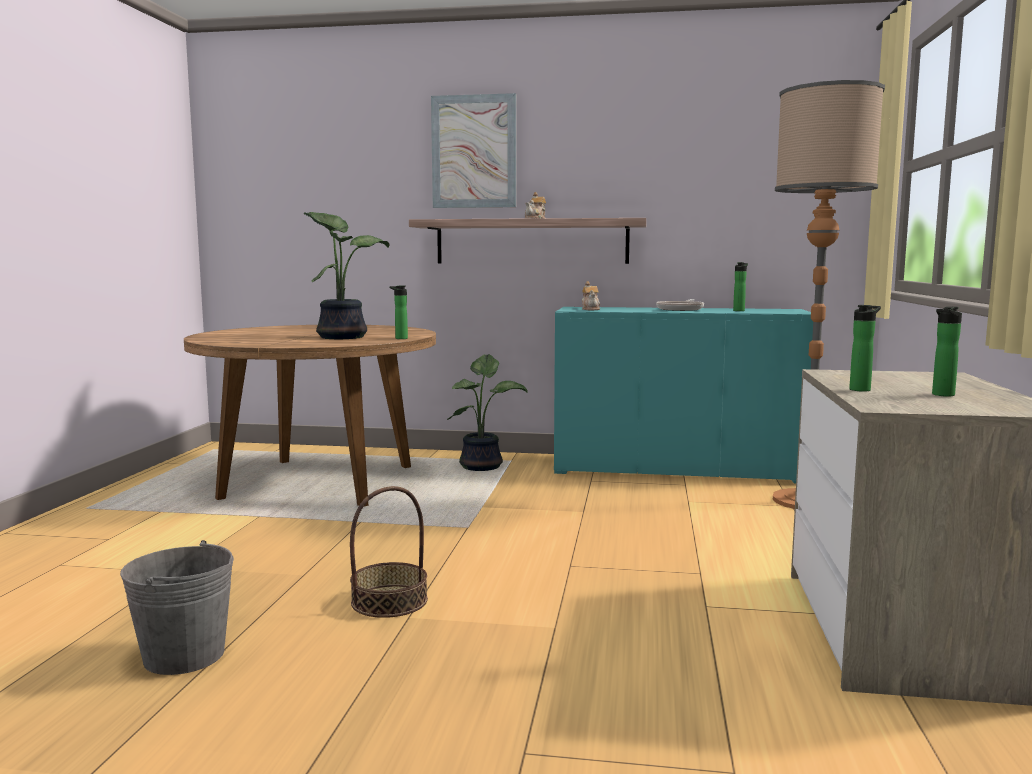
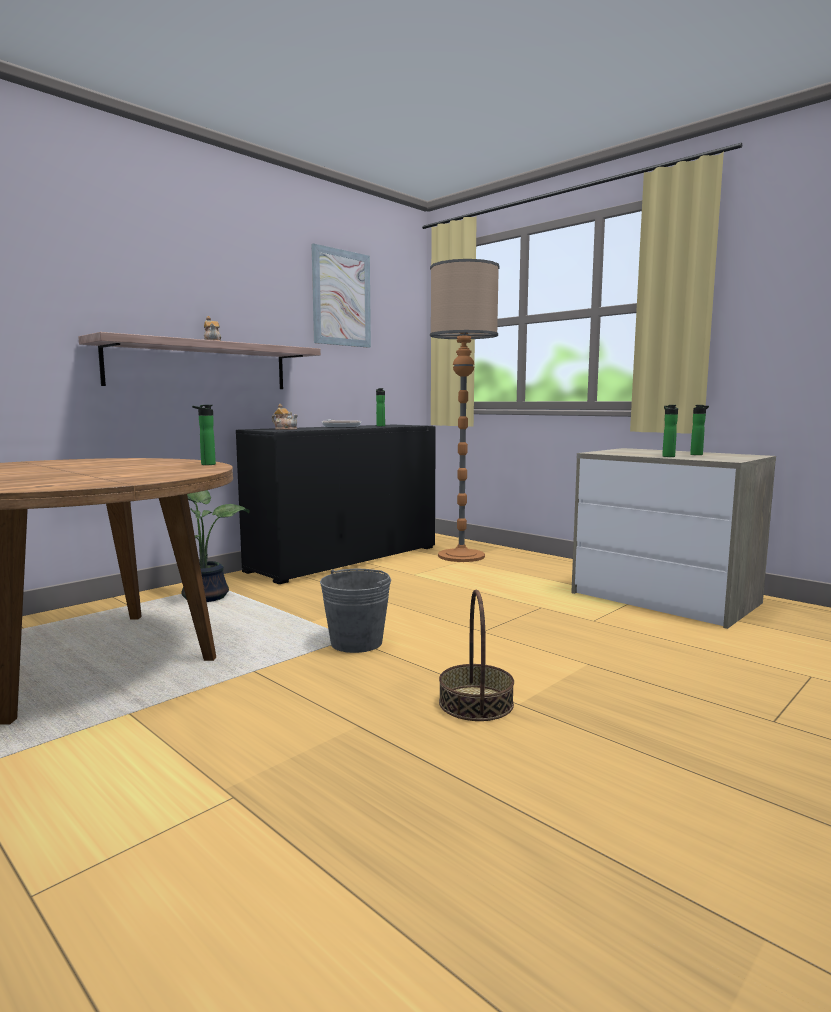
camera: 55 degrees left, 0 degrees up
grey bucket [120,540,234,675] -> grey bucket moved to [320,569,391,653]
potted plant [303,212,390,339] -> none
picture [431,93,516,208] -> picture moved to [311,243,371,348]
turquoise cabinet [554,307,813,483] -> black cabinet [236,425,436,584]

